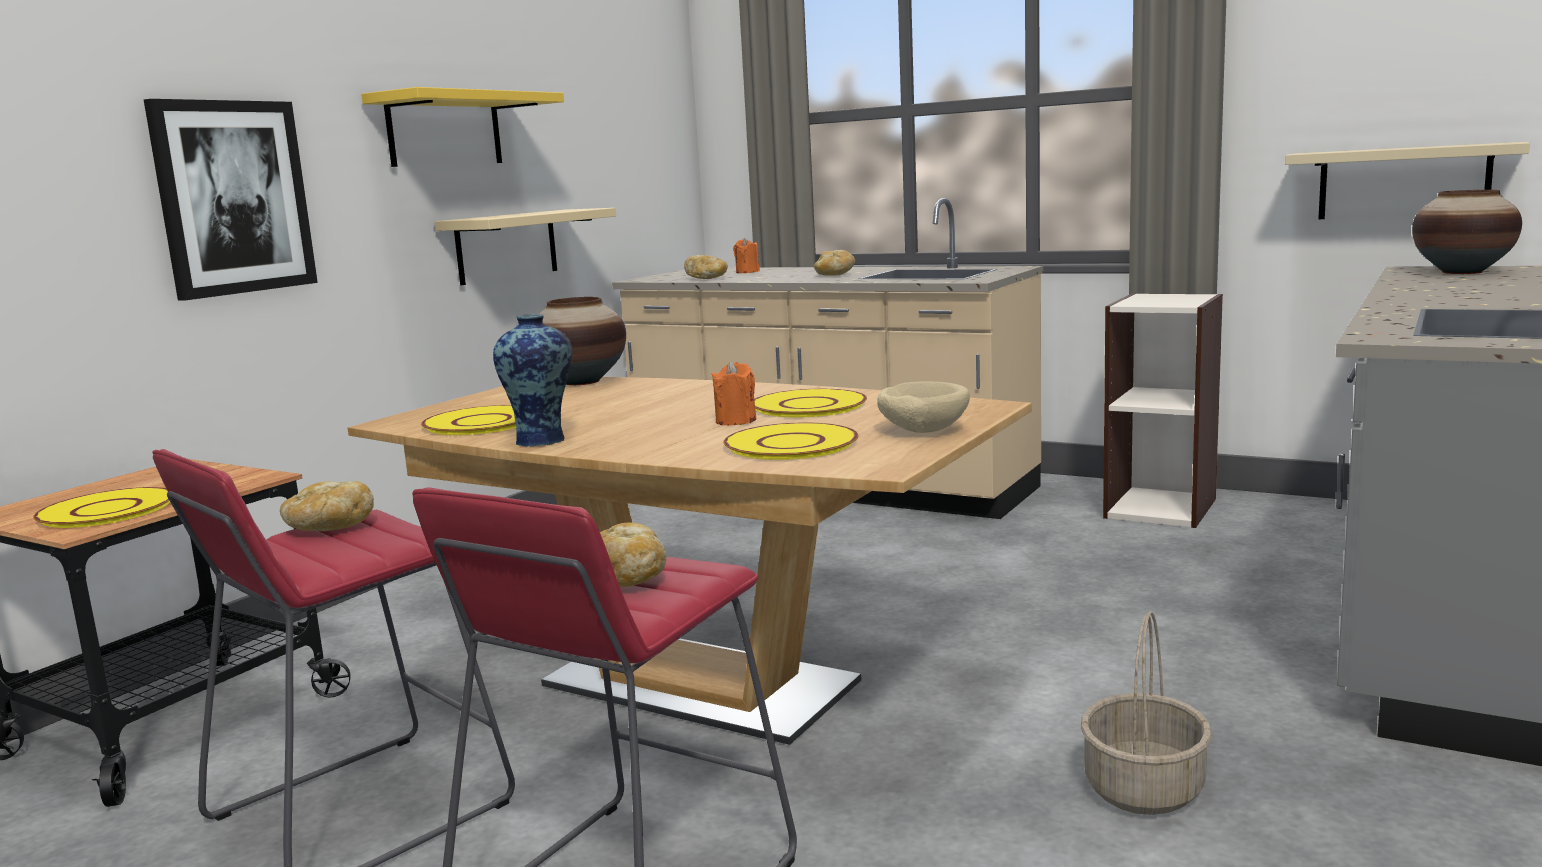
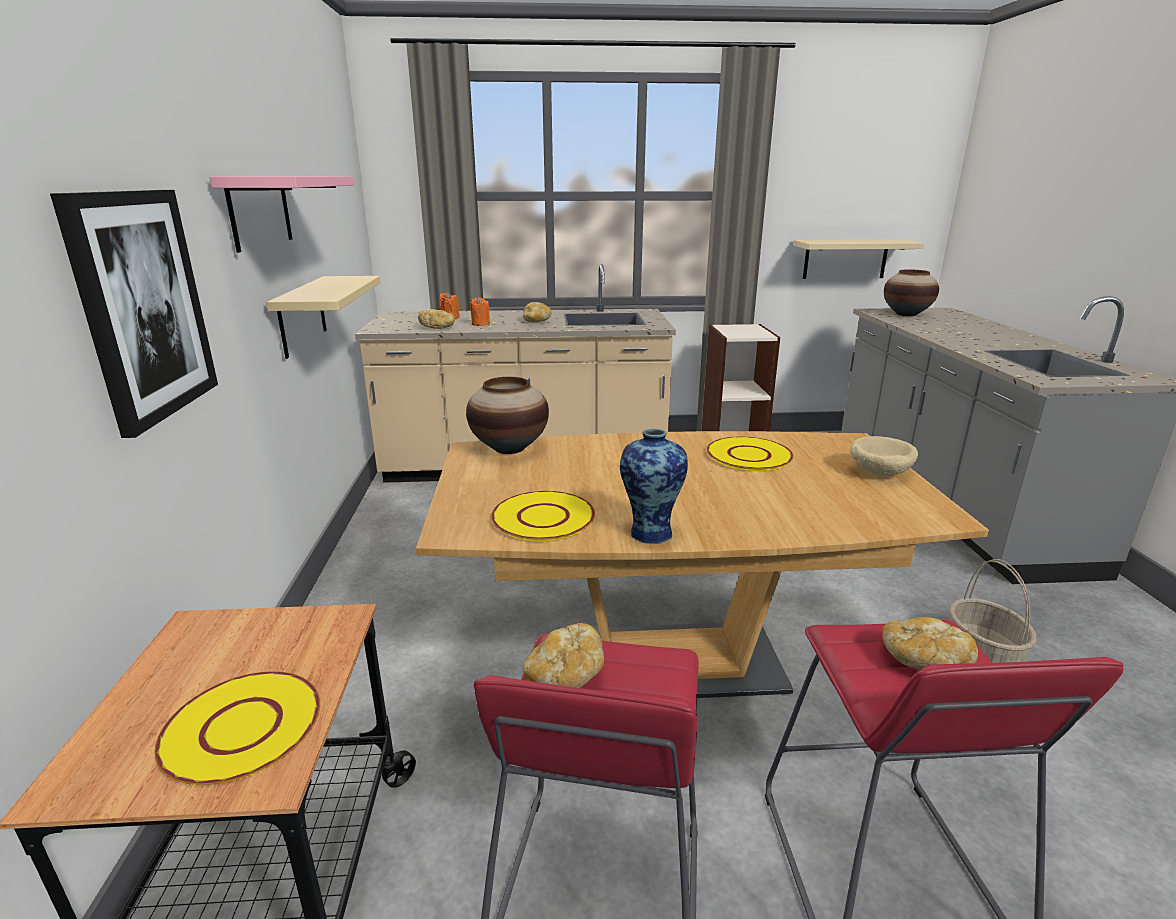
camera: 35 degrees left, 10 degrees up
yellow shelf [361,87,564,167] -> pink shelf [210,176,354,253]
orange candle [711,361,757,425] -> orange candle moved to [469,297,490,326]
yellow plate [723,422,858,460] -> none

